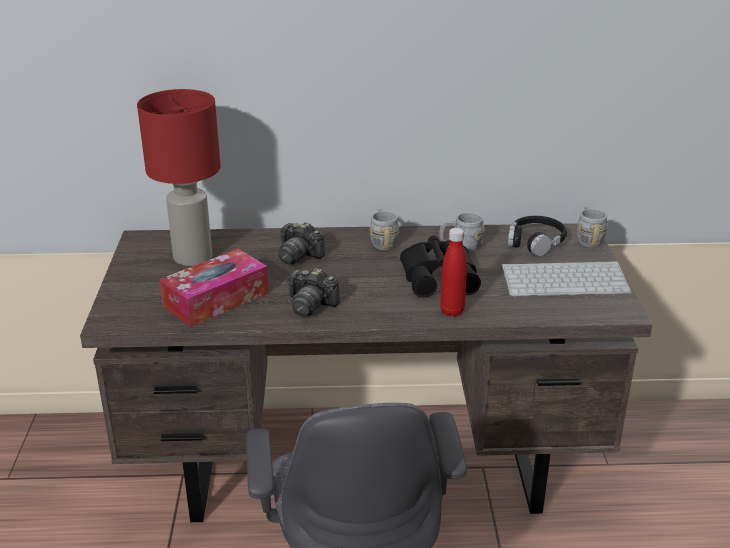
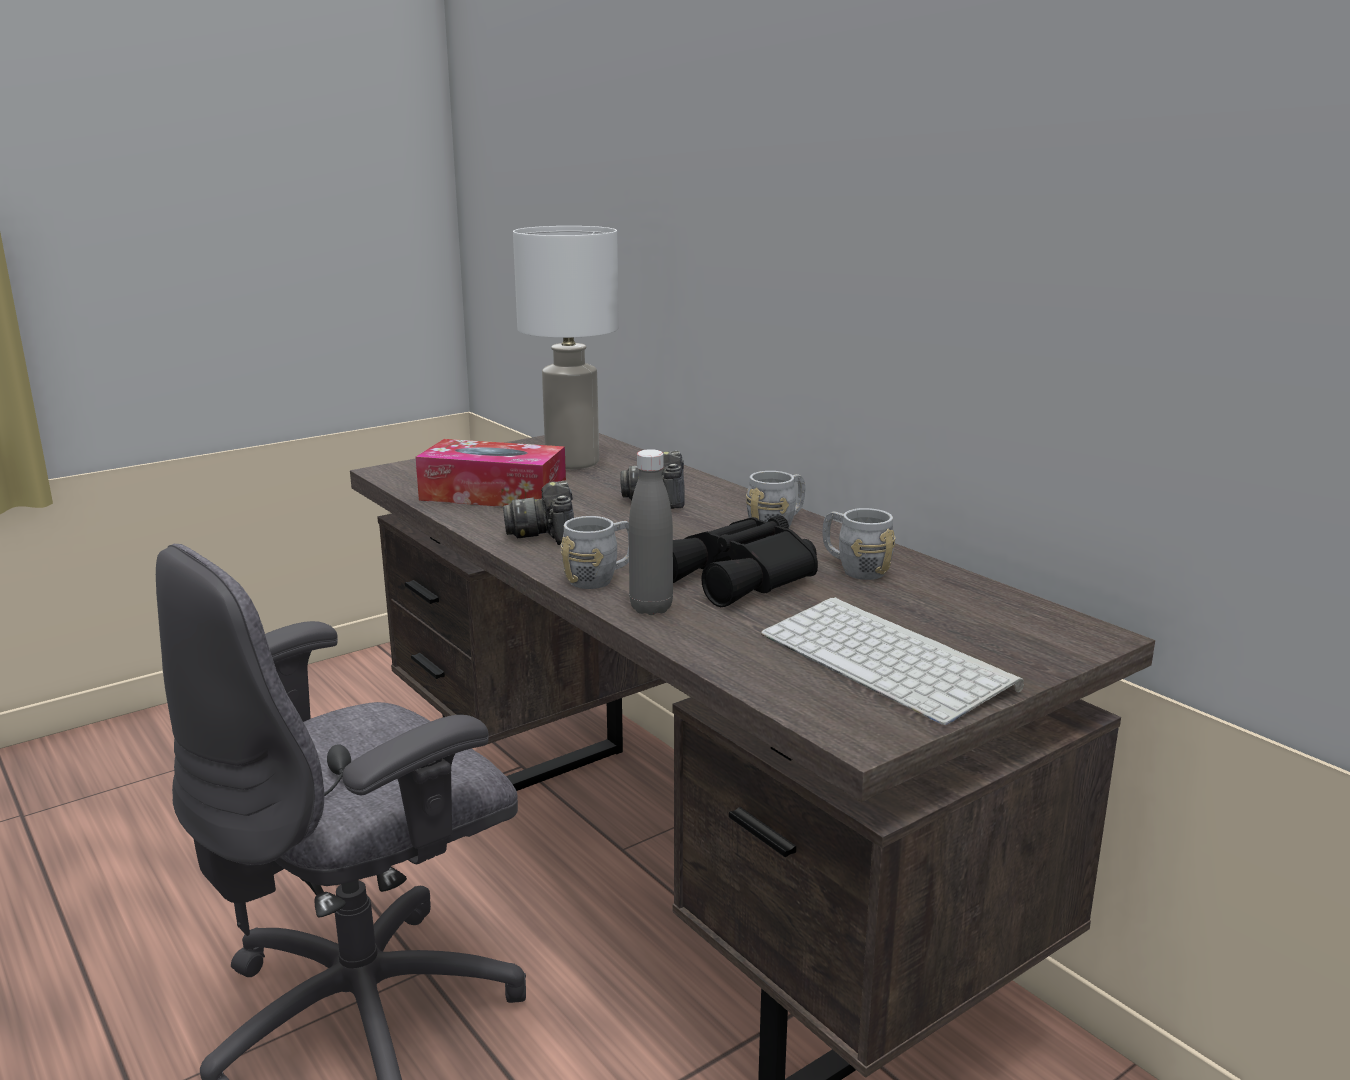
camera: 55 degrees right, 10 degrees down
red table lamp [137,89,221,266] -> white table lamp [513,226,619,469]
red bottle [440,228,467,317] -> grey bottle [629,449,673,615]
black headphones [508,216,567,256] -> none
grey mug [577,207,608,248] -> grey mug moved to [561,516,629,589]

